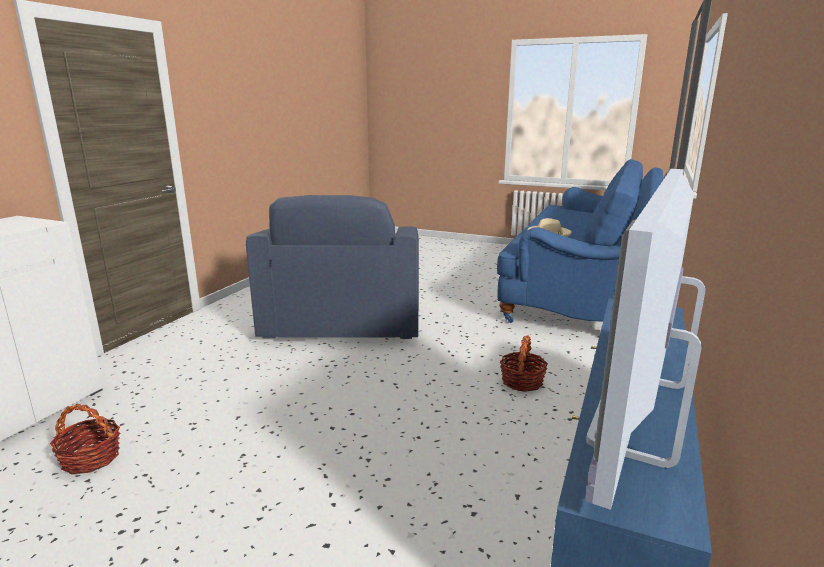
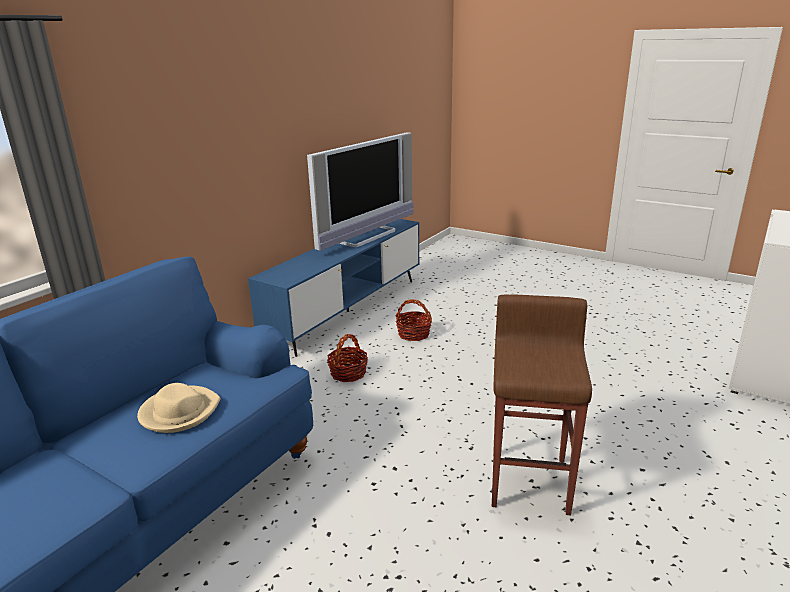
camera: 170 degrees left, 5 degrees up
basket [50,404,120,475] -> basket moved to [396,299,432,341]
blue armchair [246,195,419,339] -> brown stool [492,295,592,515]

